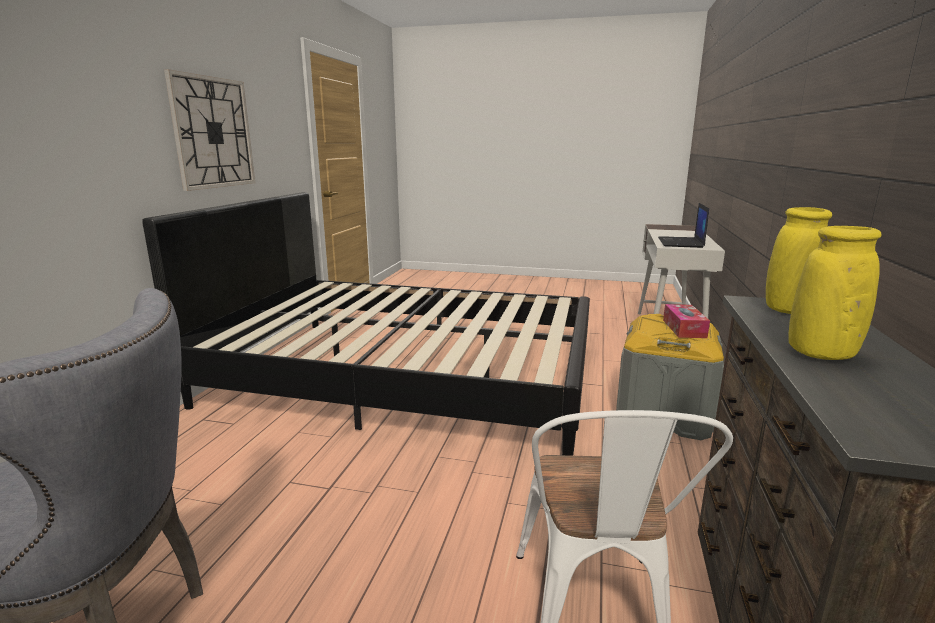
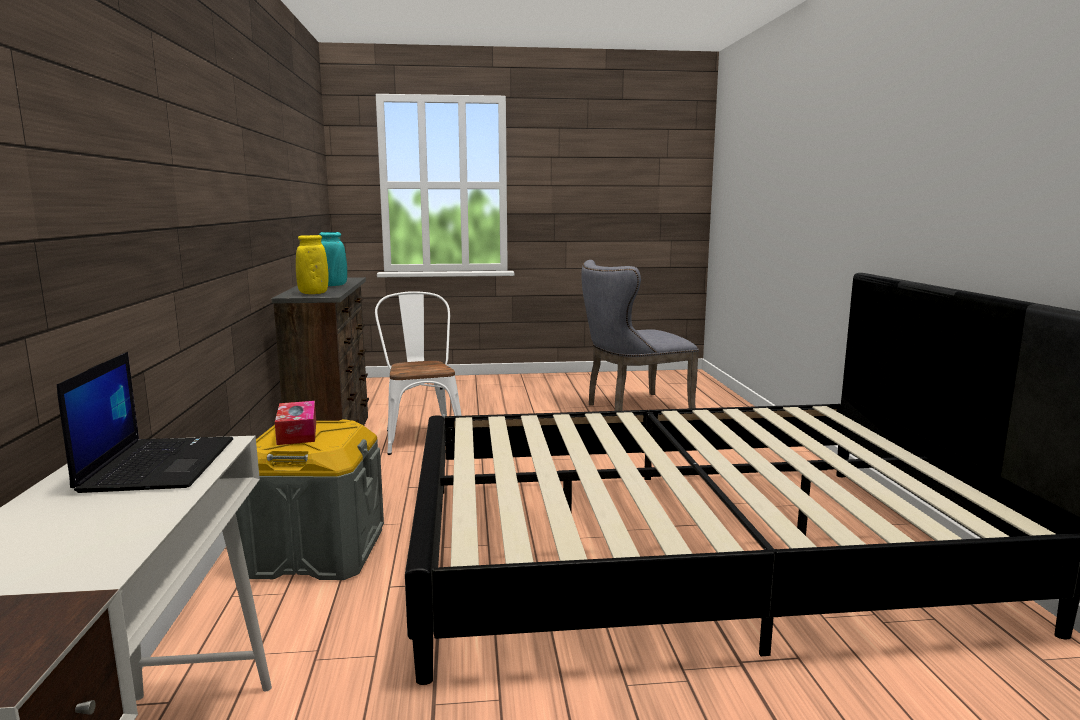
camera: 160 degrees right, 5 degrees down
wall clock [164,69,255,191] -> none
yellow vase [788,226,882,360] -> turquoise vase [319,232,347,286]

